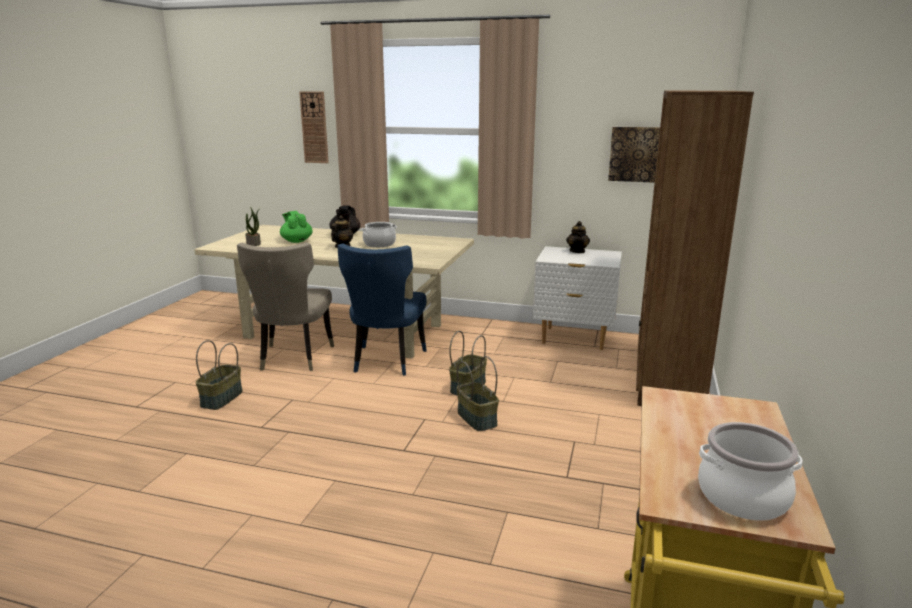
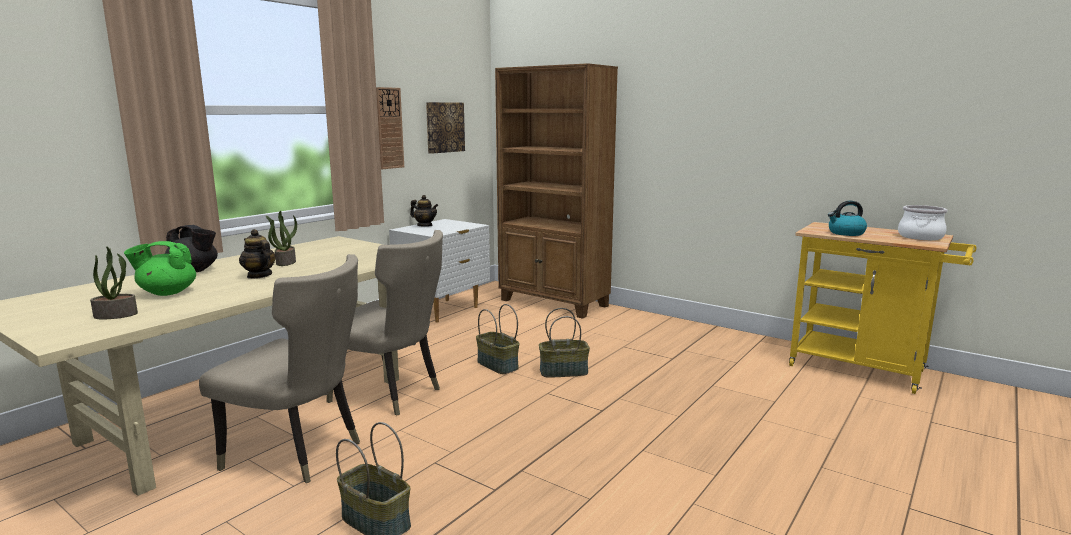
camera: 70 degrees left, 5 degrees down
wall clock [299,91,329,163] -> wall clock moved to [376,87,404,169]
blue chair [337,243,427,376] -> beige chair [326,230,443,416]
cooking pot [361,222,397,247] -> potted plant [265,211,297,266]
none -> kettle [828,201,867,236]

